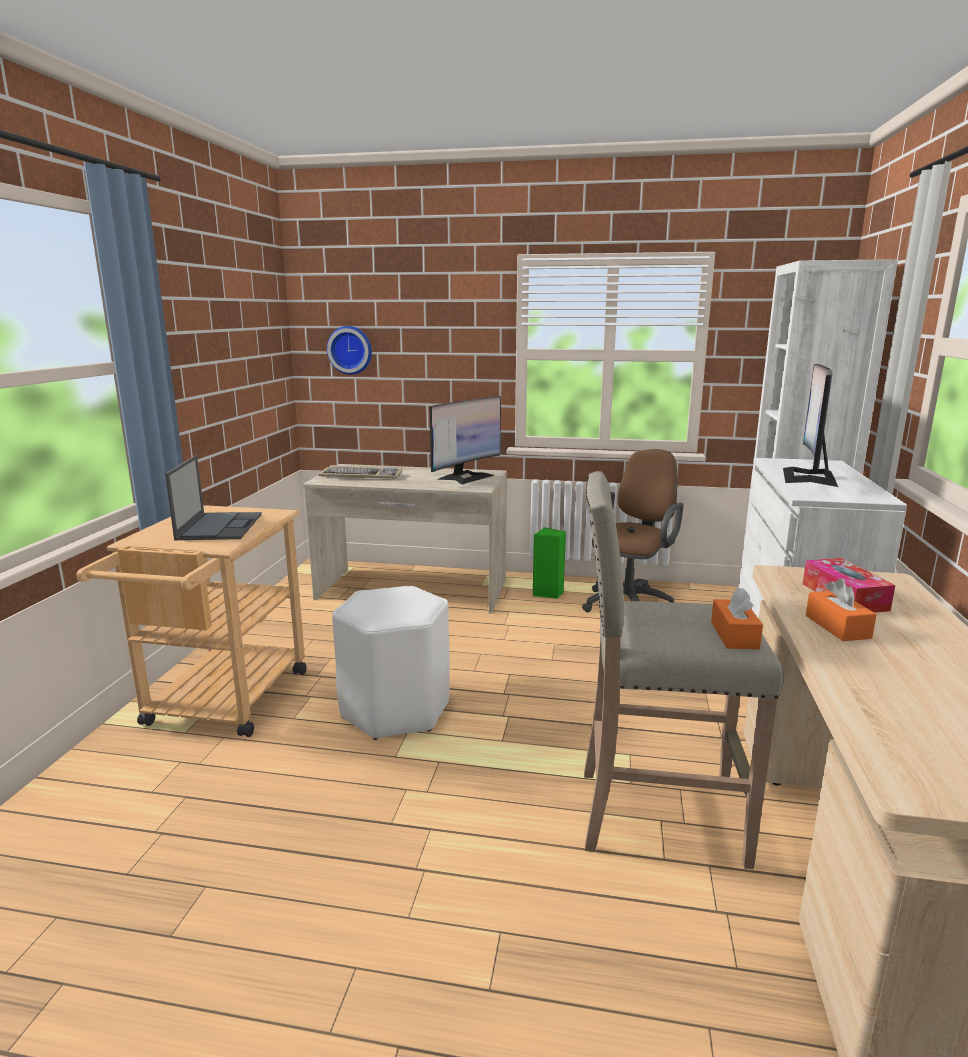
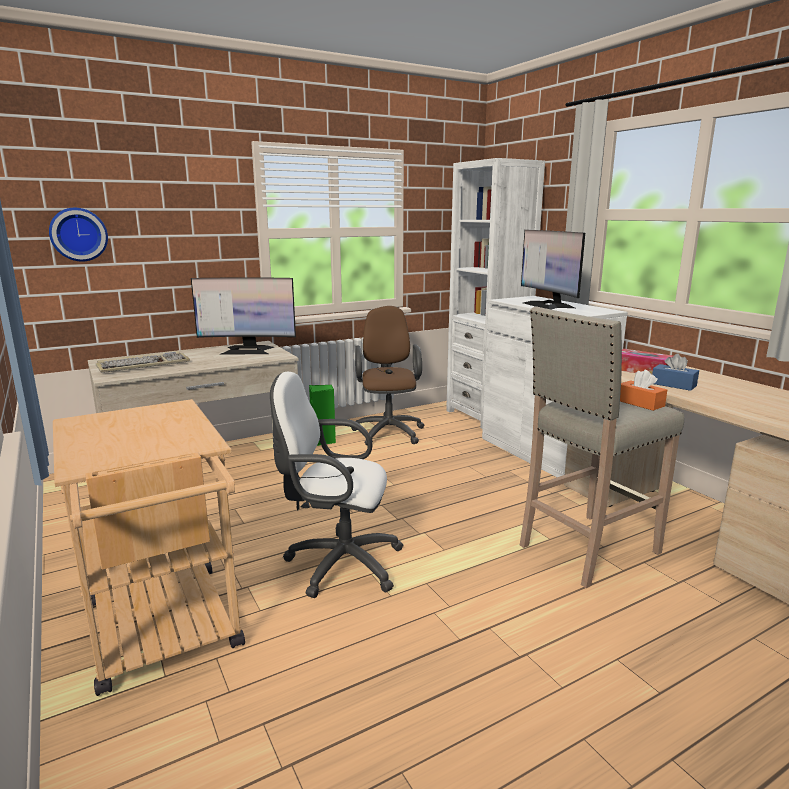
camera: 40 degrees left, 0 degrees up
laptop [165,455,262,540] -> none
white stool [332,586,450,740] -> white office chair [270,372,404,598]
monitor [429,396,501,485] -> monitor turned 90 degrees clockwise [191,278,296,354]
orange tissue box [806,578,877,641] -> blue tissue box [652,354,699,391]

